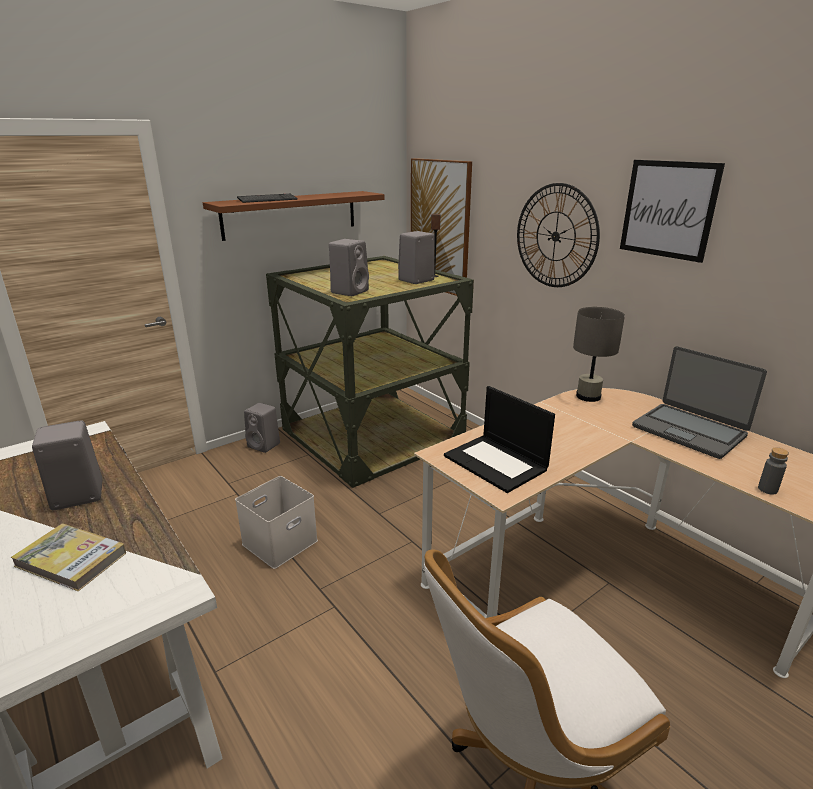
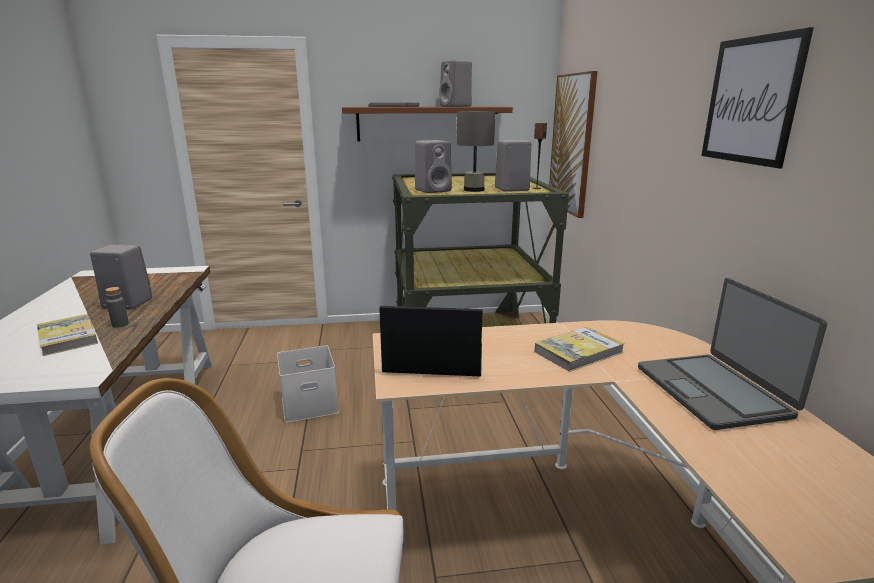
camera: 30 degrees right, 5 degrees down
grey speaker [244,403,280,453] -> grey speaker moved to [439,60,472,107]
laptop [444,386,555,493] -> laptop turned 105 degrees clockwise [379,306,483,376]
wall clock [517,183,600,287] -> none
grey table lamp [573,307,625,402] -> grey table lamp moved to [457,111,495,192]
grey bottle [758,448,789,494] -> grey bottle moved to [105,287,129,328]
none -> book [535,327,625,372]

